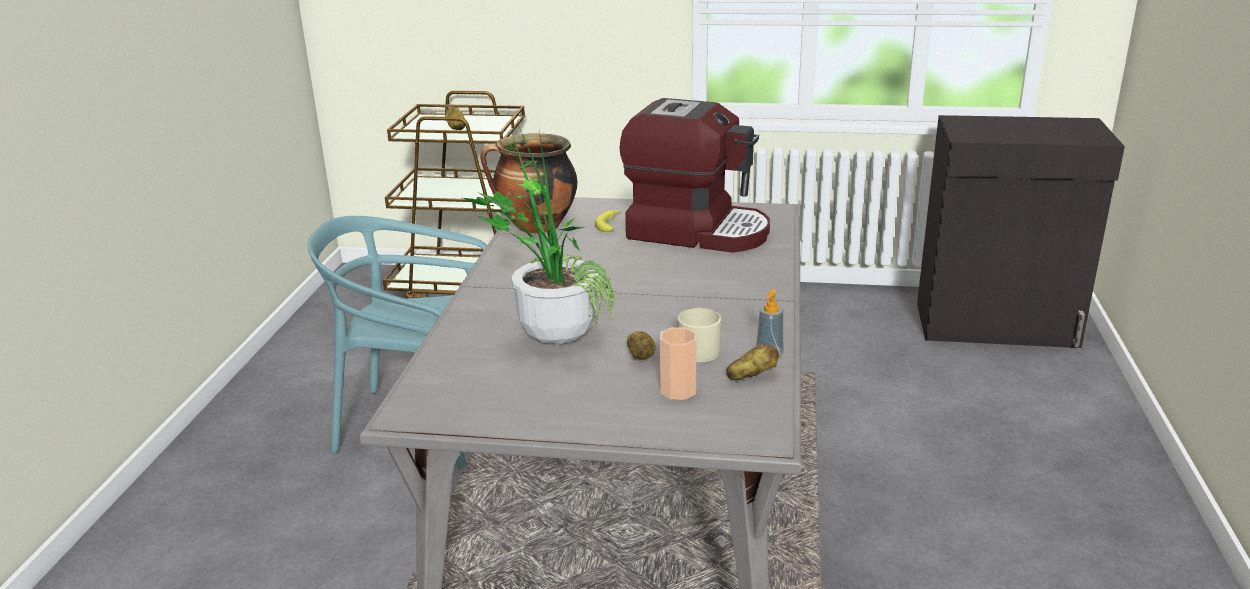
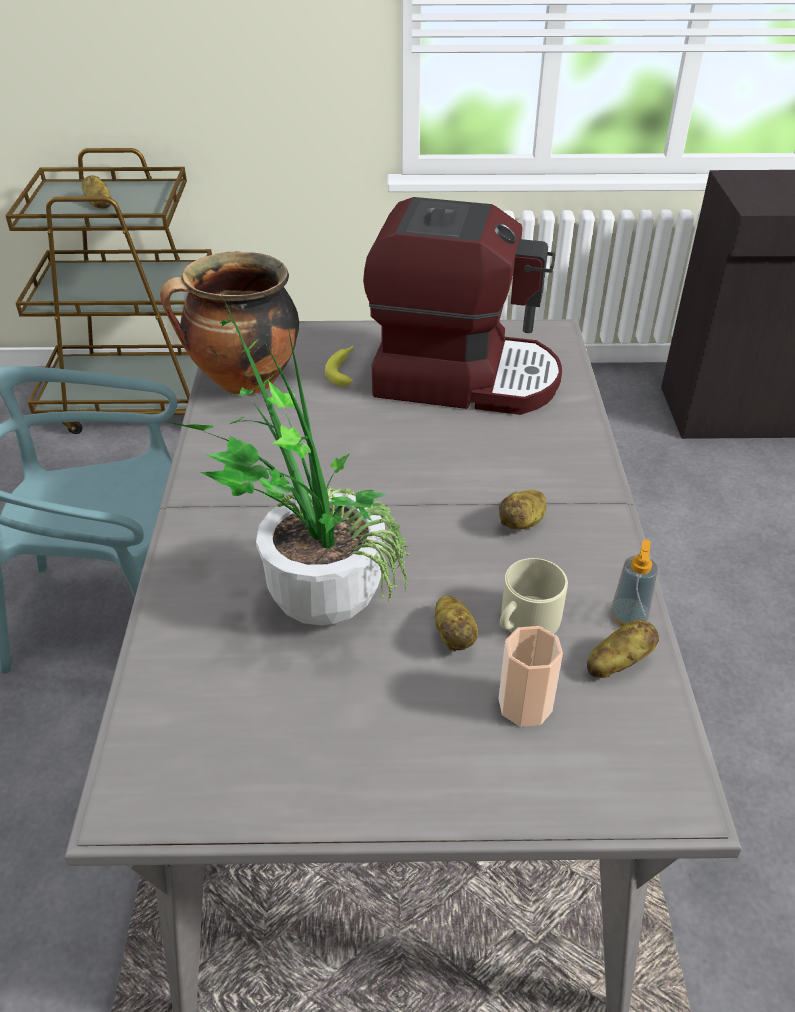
camera: 10 degrees left, 15 degrees up
none -> potato [499,490,546,529]

